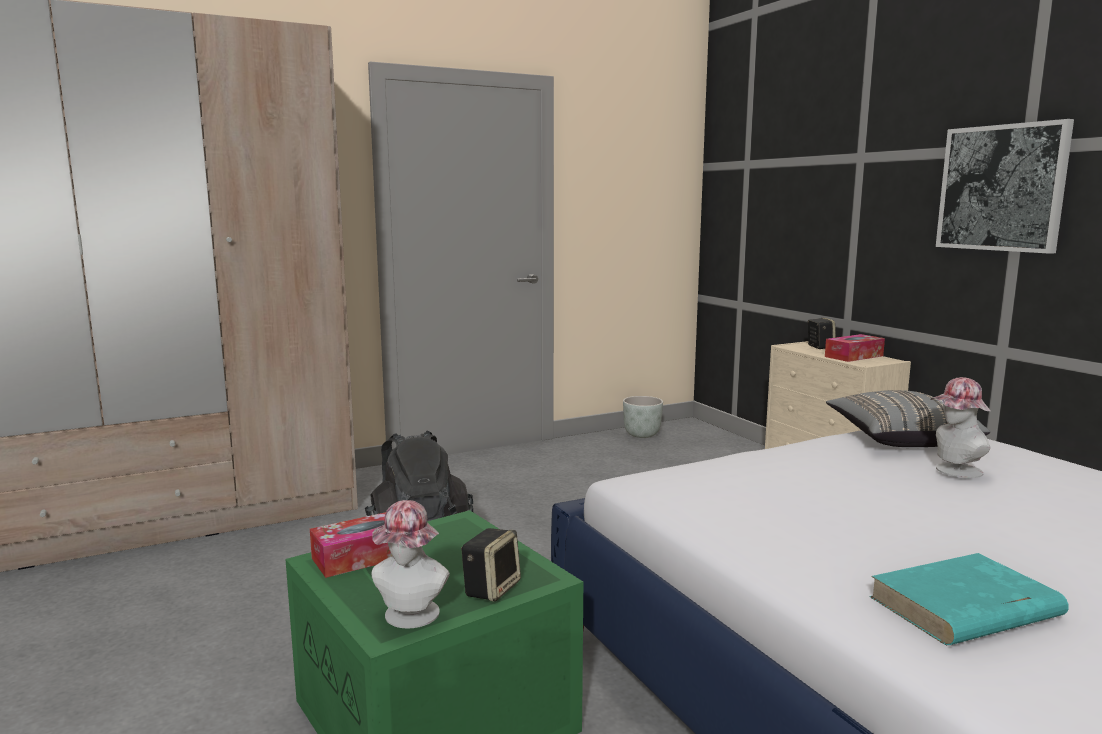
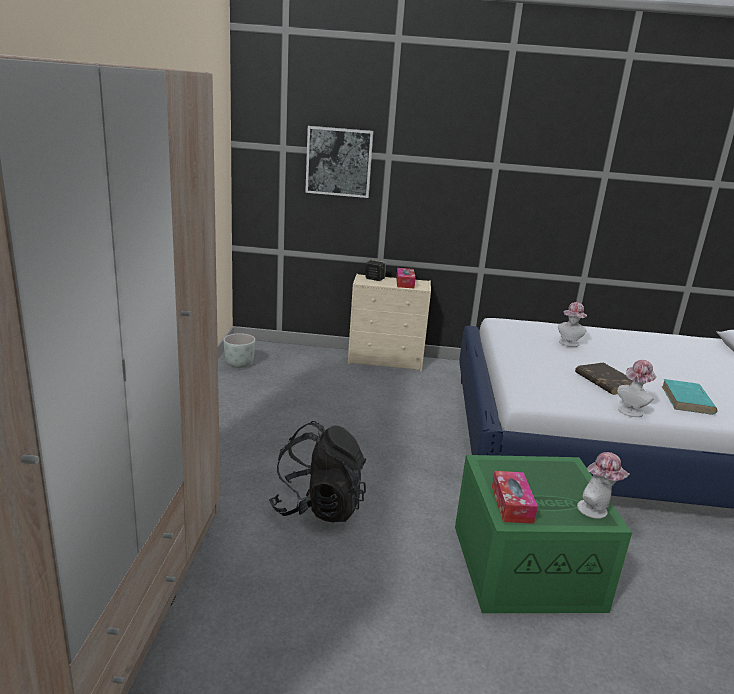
camera: 60 degrees left, 10 degrees up
speaker [461,528,521,602] -> none
grey pillow [826,390,990,447] -> none
picture [936,119,1074,254] -> picture moved to [305,126,373,198]
none -> brown book [575,363,633,395]
none -> hat [617,360,657,417]

